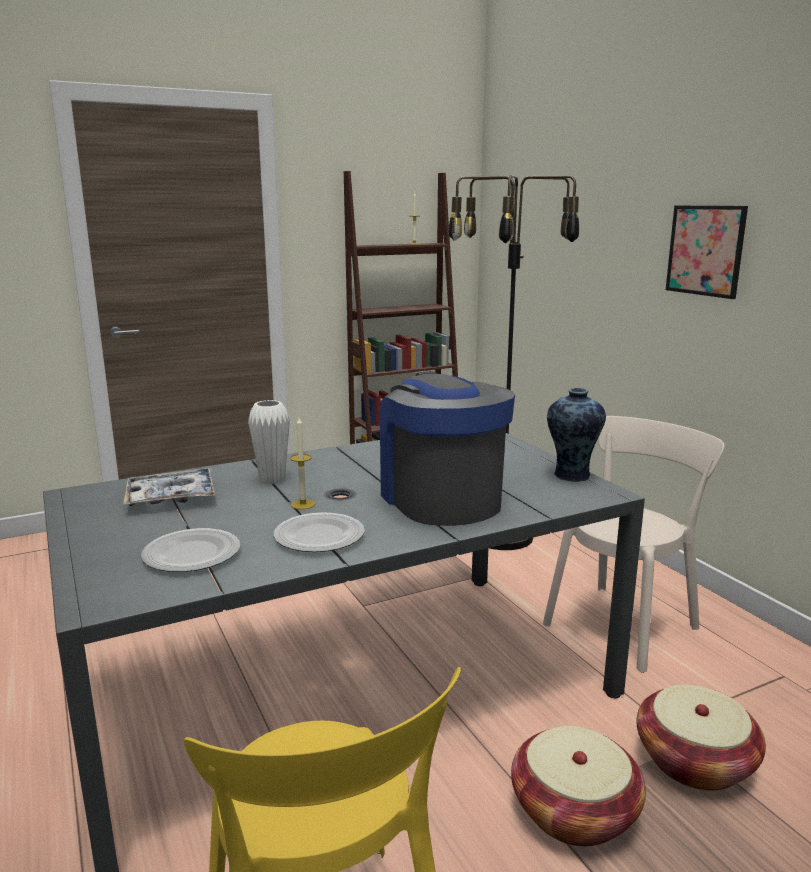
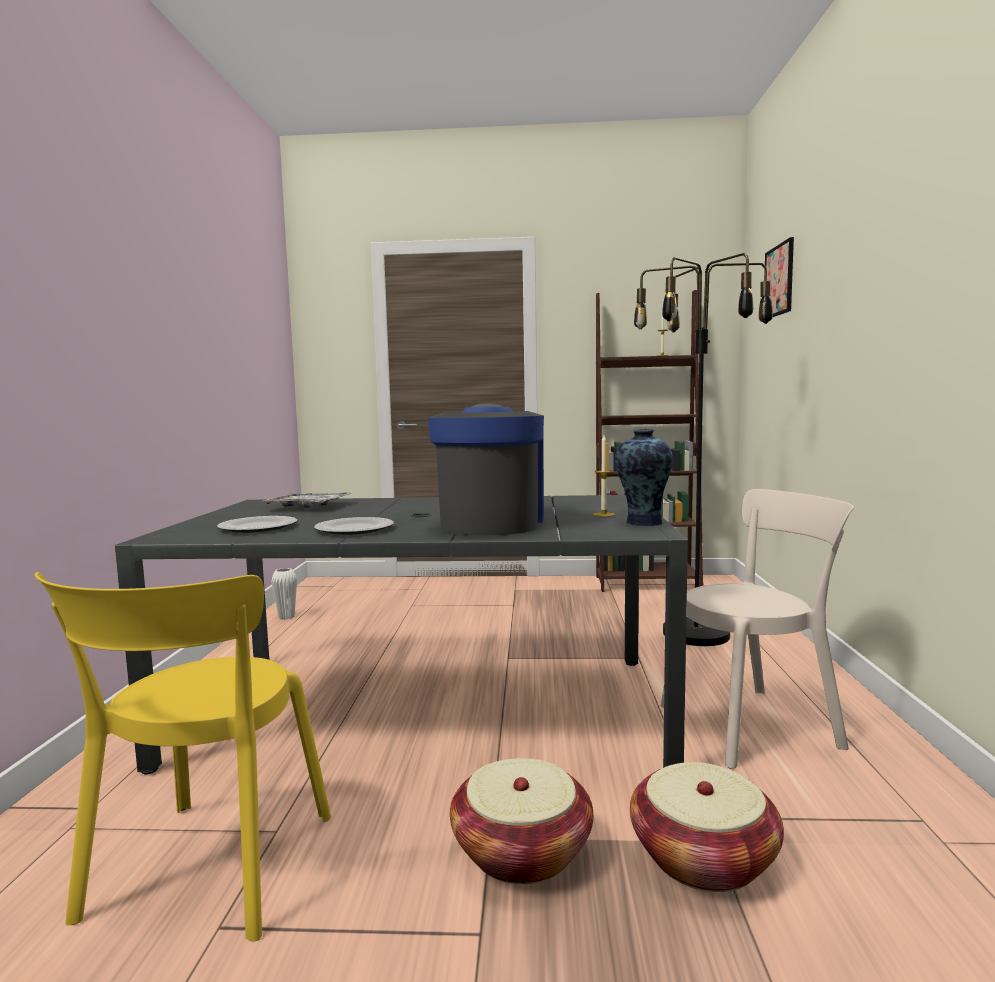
camera: 30 degrees right, 10 degrees down
white vase [248,400,290,484] -> white vase moved to [271,568,297,620]
candle [290,418,315,509] -> candle moved to [593,435,615,517]
picture [666,206,748,299] -> picture moved to [765,237,794,317]

